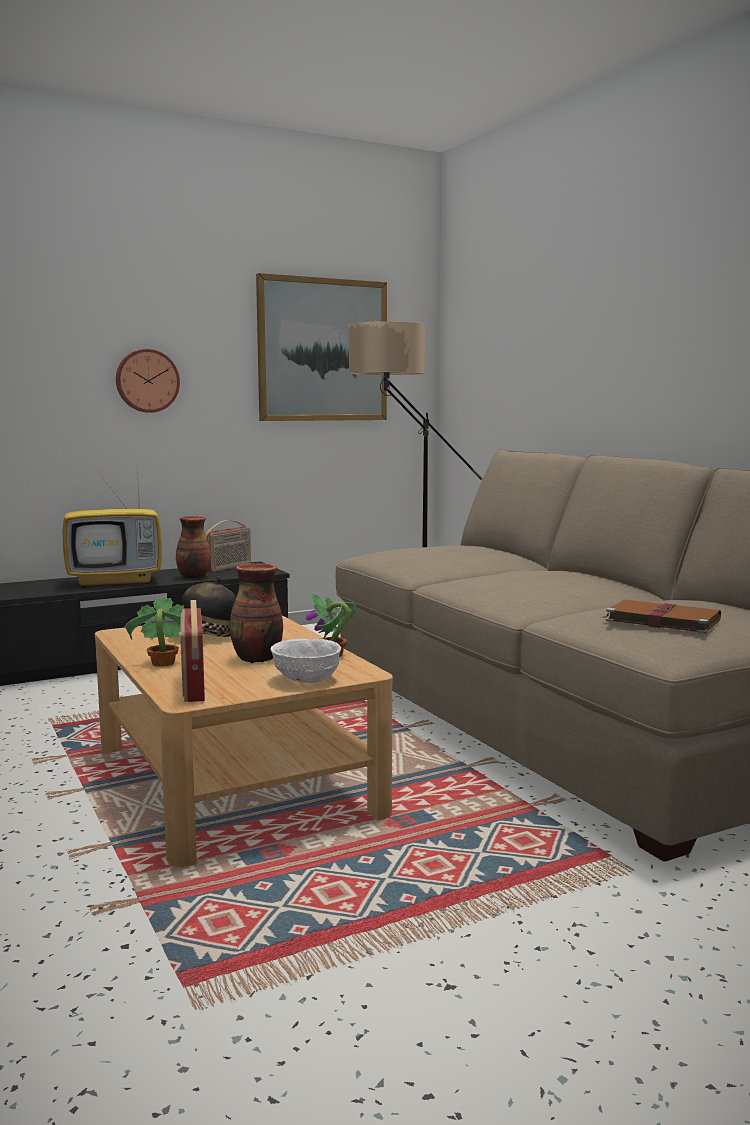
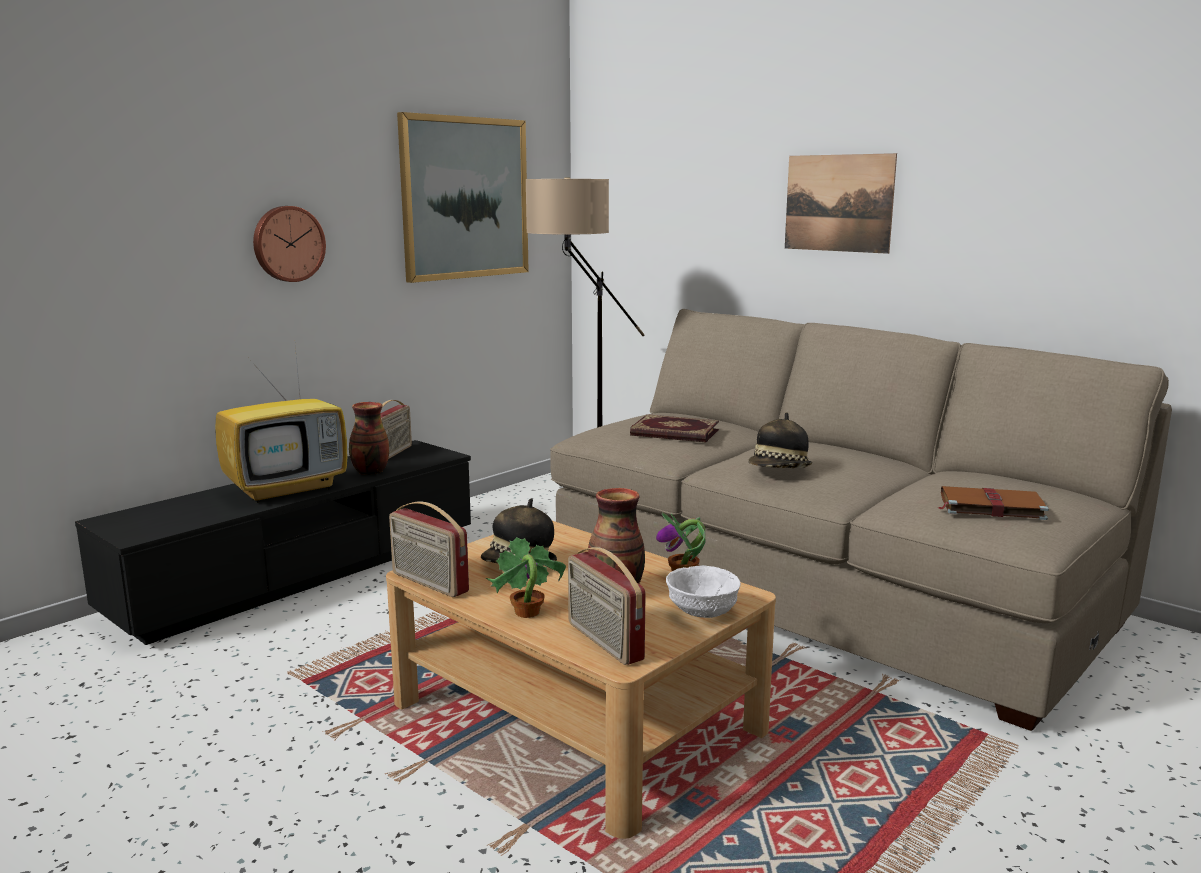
camera: 20 degrees left, 5 degrees up
none -> radio [389,501,469,597]
none -> book [630,414,719,443]
none -> hat [748,412,812,468]
none -> picture [785,153,897,254]

